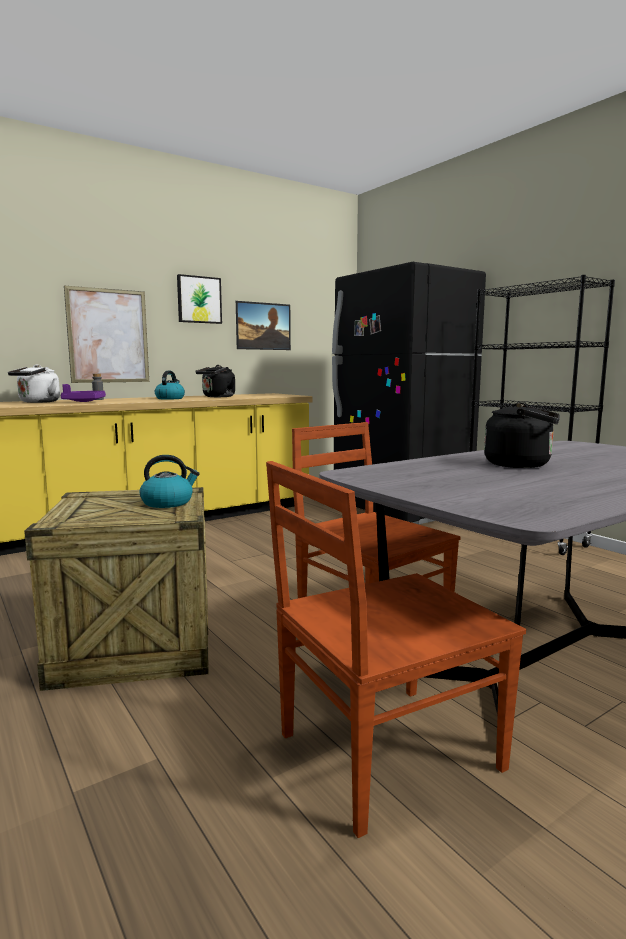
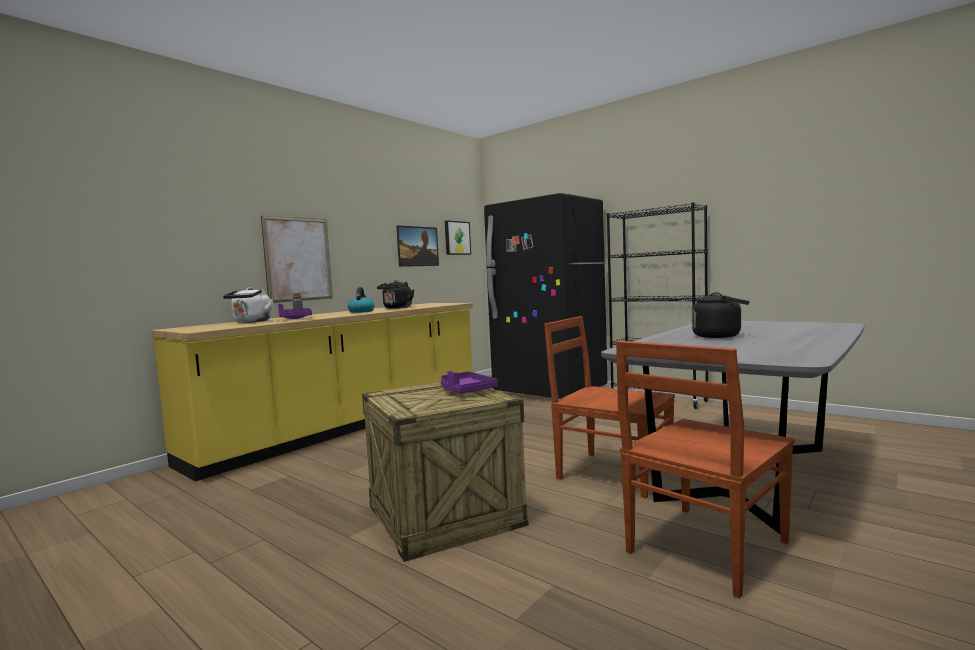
camera: 15 degrees left, 5 degrees down
kettle [139,455,200,508] -> purple tray [440,371,498,393]
picture [177,274,222,324] -> picture moved to [445,221,471,255]

